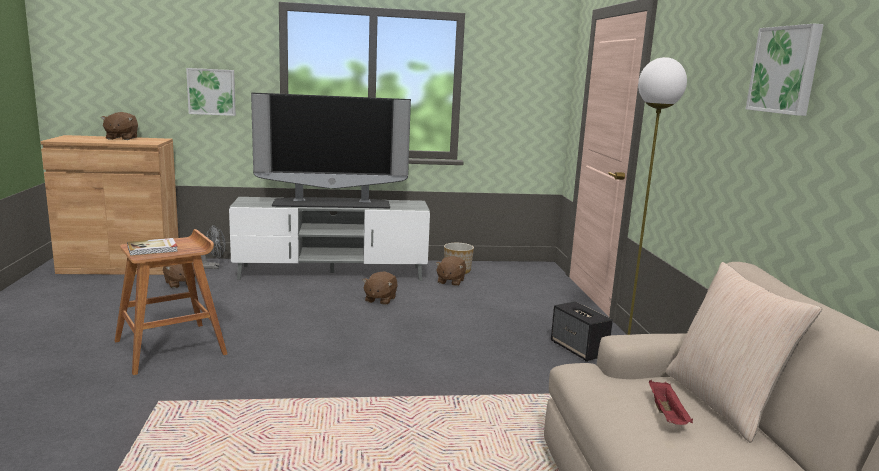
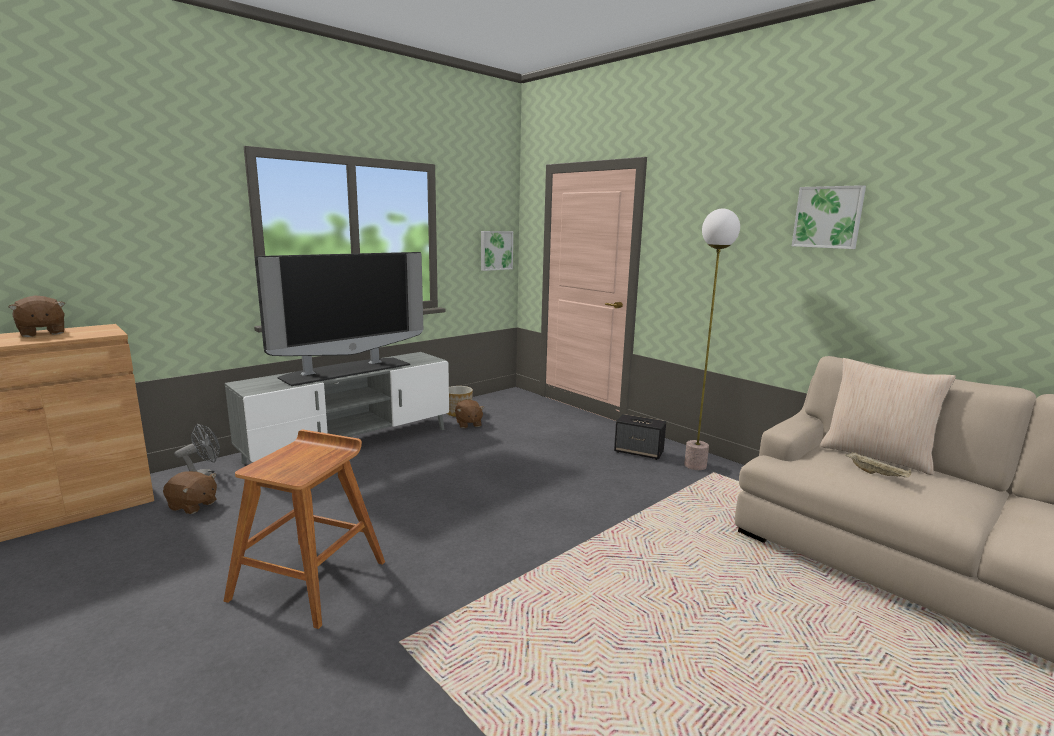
camera: 35 degrees left, 0 degrees up
book [127,238,178,256] -> none
picture [186,68,236,116] -> picture moved to [481,231,513,271]
brown plush toy [363,272,398,305] -> none
red tray [649,380,693,425] -> beige tray [845,452,912,477]

